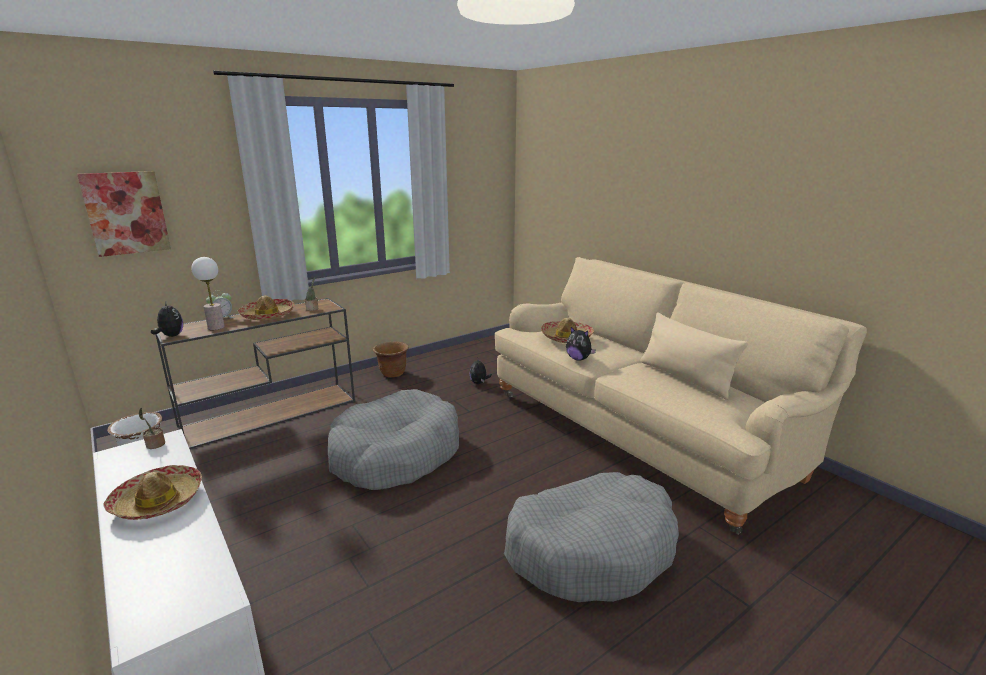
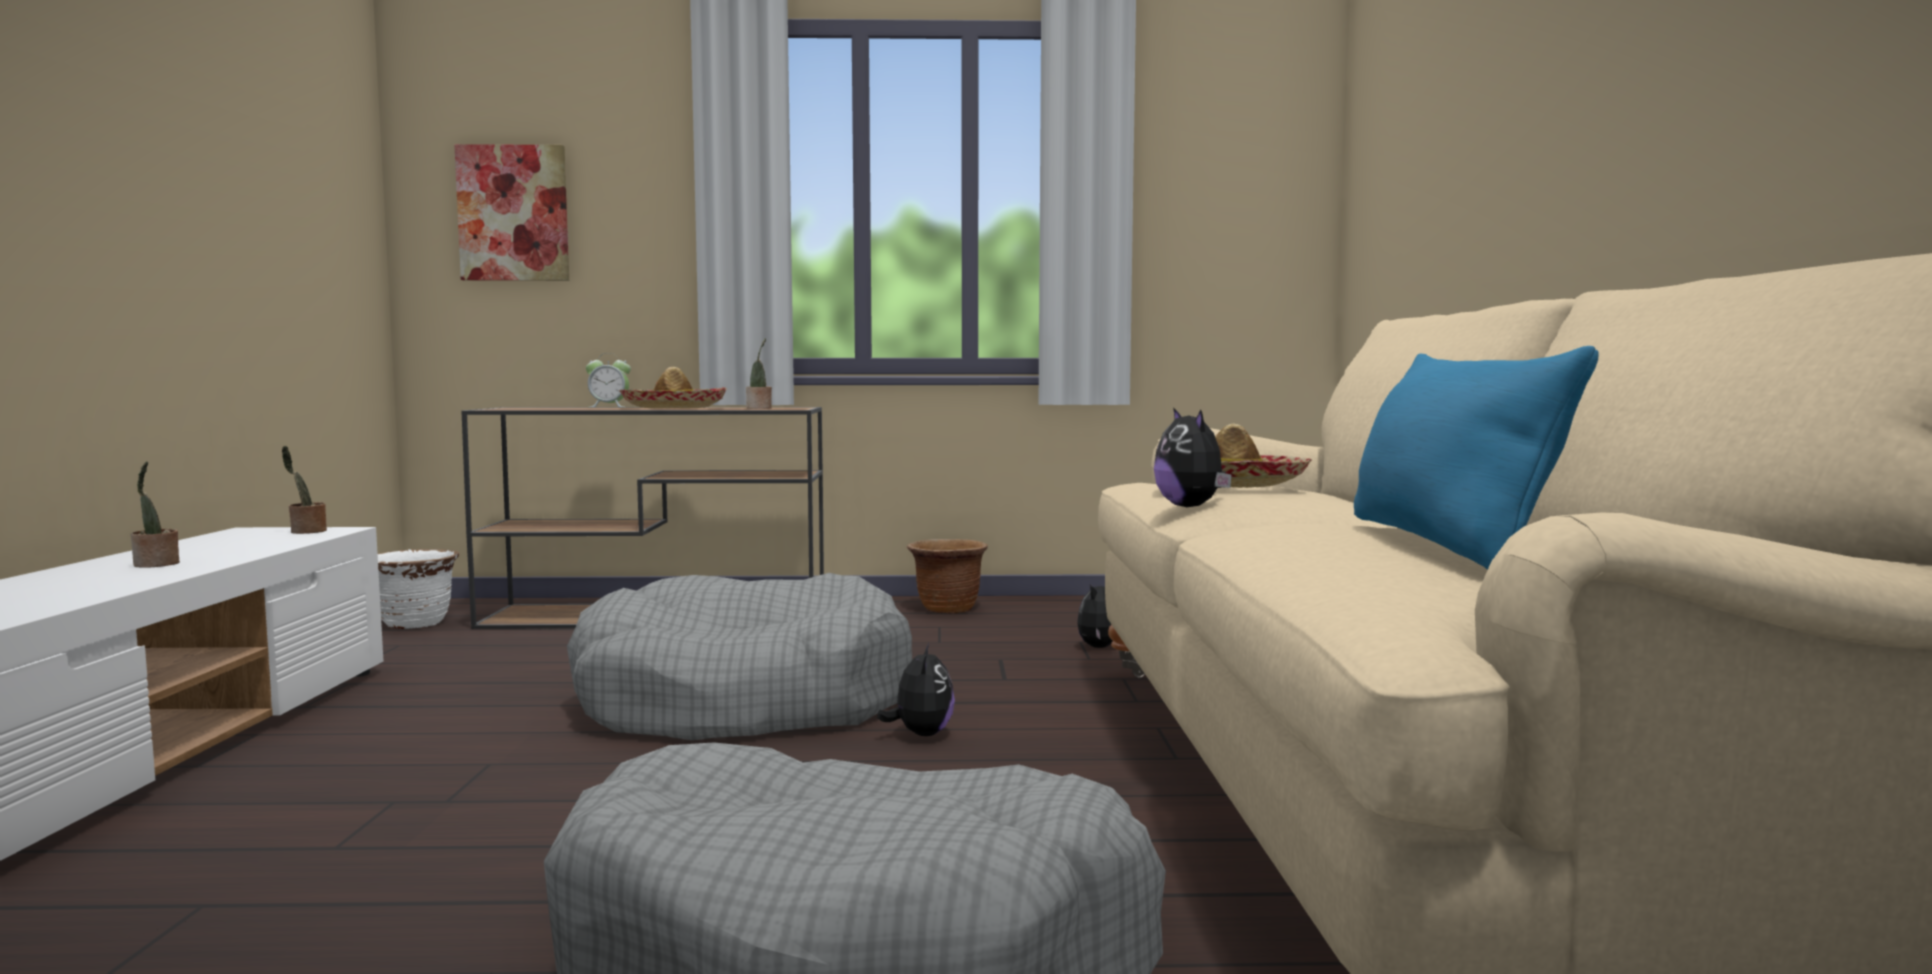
camera: 35 degrees right, 15 degrees down
hat [103,465,202,520] -> potted plant [131,461,180,567]
plush toy [151,302,183,337] -> plush toy moved to [877,643,955,736]
table lamp [191,257,225,330] -> none
beige pillow [640,312,748,400] -> blue pillow [1354,346,1599,570]

